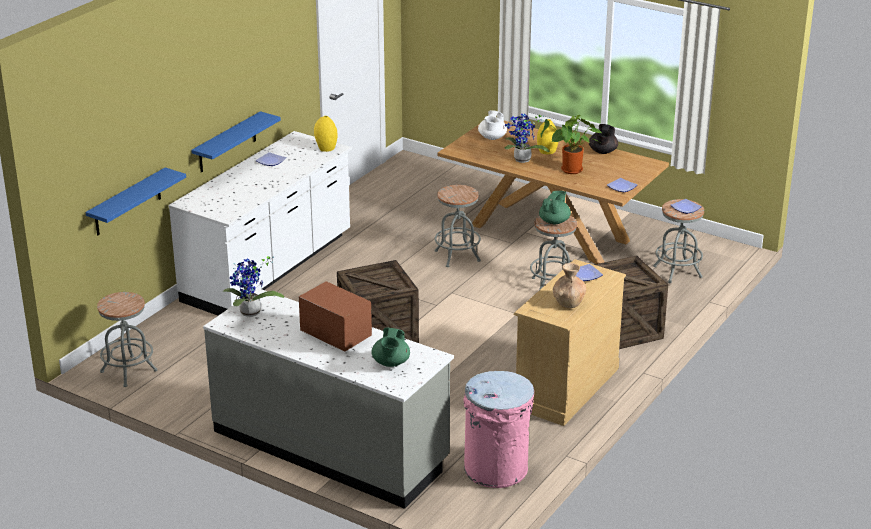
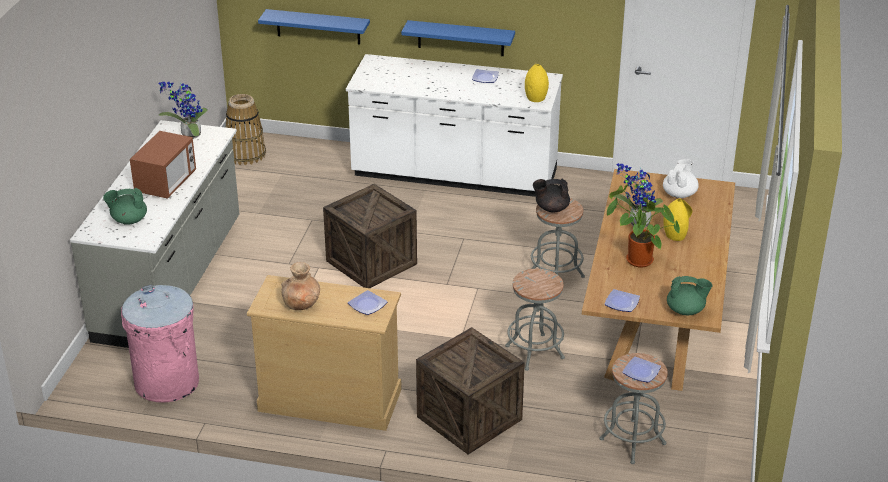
camera: 70 degrees right, 5 degrees up
grey stool [97,292,157,387] -> basket [226,94,266,165]
white teapot [478,110,507,140] -> white teapot turned 120 degrees clockwise [663,159,699,198]
green teapot [539,191,571,224] -> green teapot moved to [667,276,712,315]
black teapot [589,124,618,154] -> black teapot moved to [533,179,570,213]

